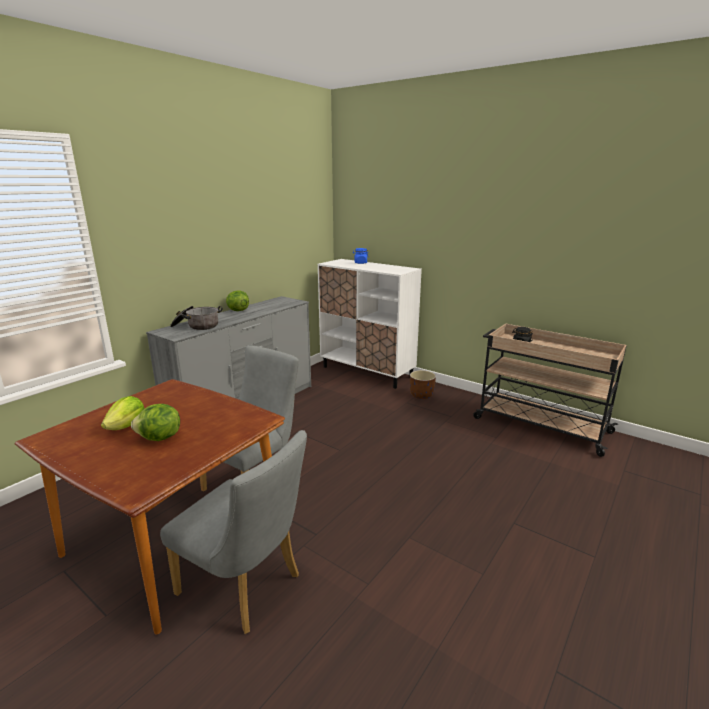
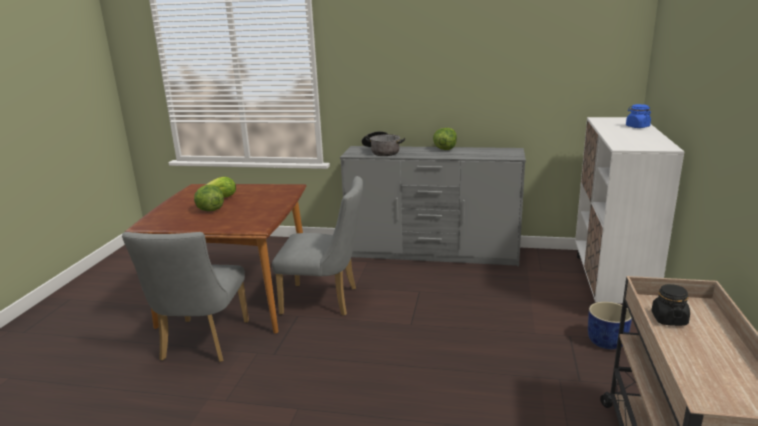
camera: 65 degrees right, 0 degrees up
brown planter [410,370,436,399] -> blue planter [588,302,632,349]

